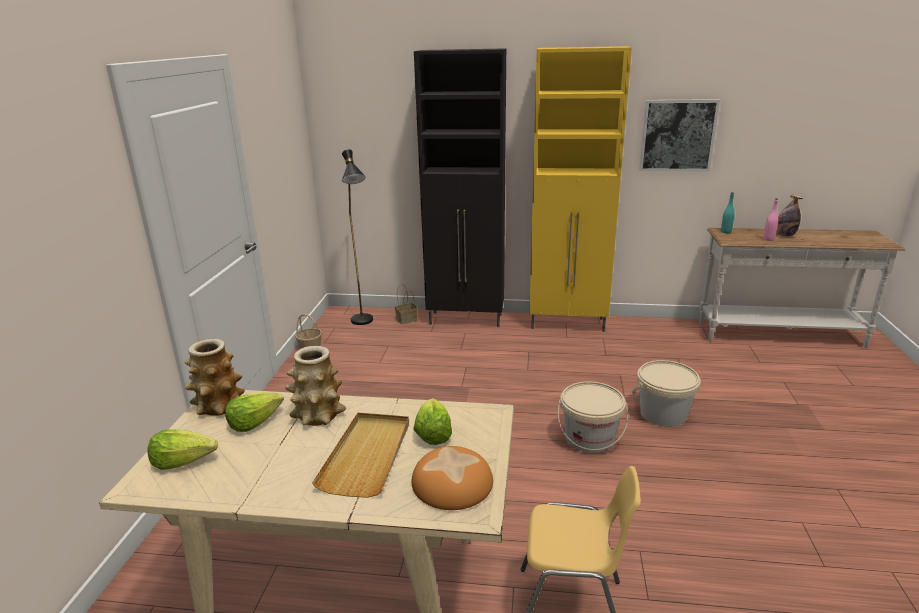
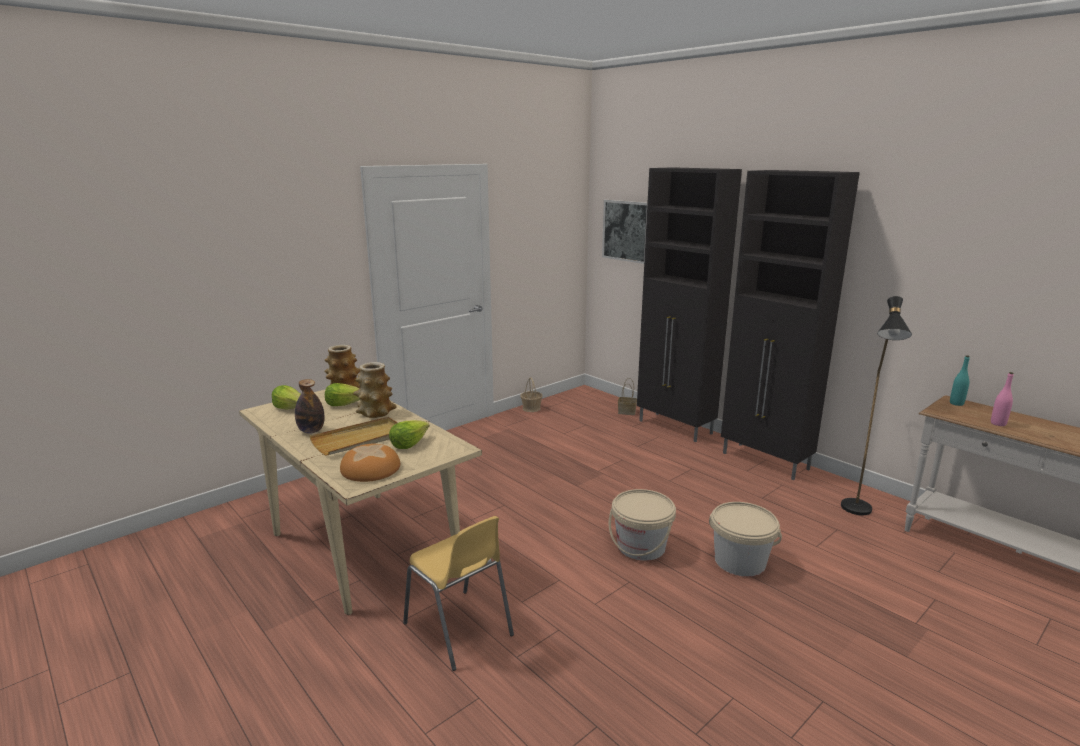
camera: 40 degrees right, 5 degrees down
black floor lamp [342,149,373,325] -> black floor lamp moved to [841,296,912,515]
yellow cabinet [529,46,632,332] -> black cabinet [721,170,860,480]
picture [639,99,720,171] -> picture moved to [602,200,647,264]
bottle [777,195,803,237] -> bottle moved to [295,379,325,433]

